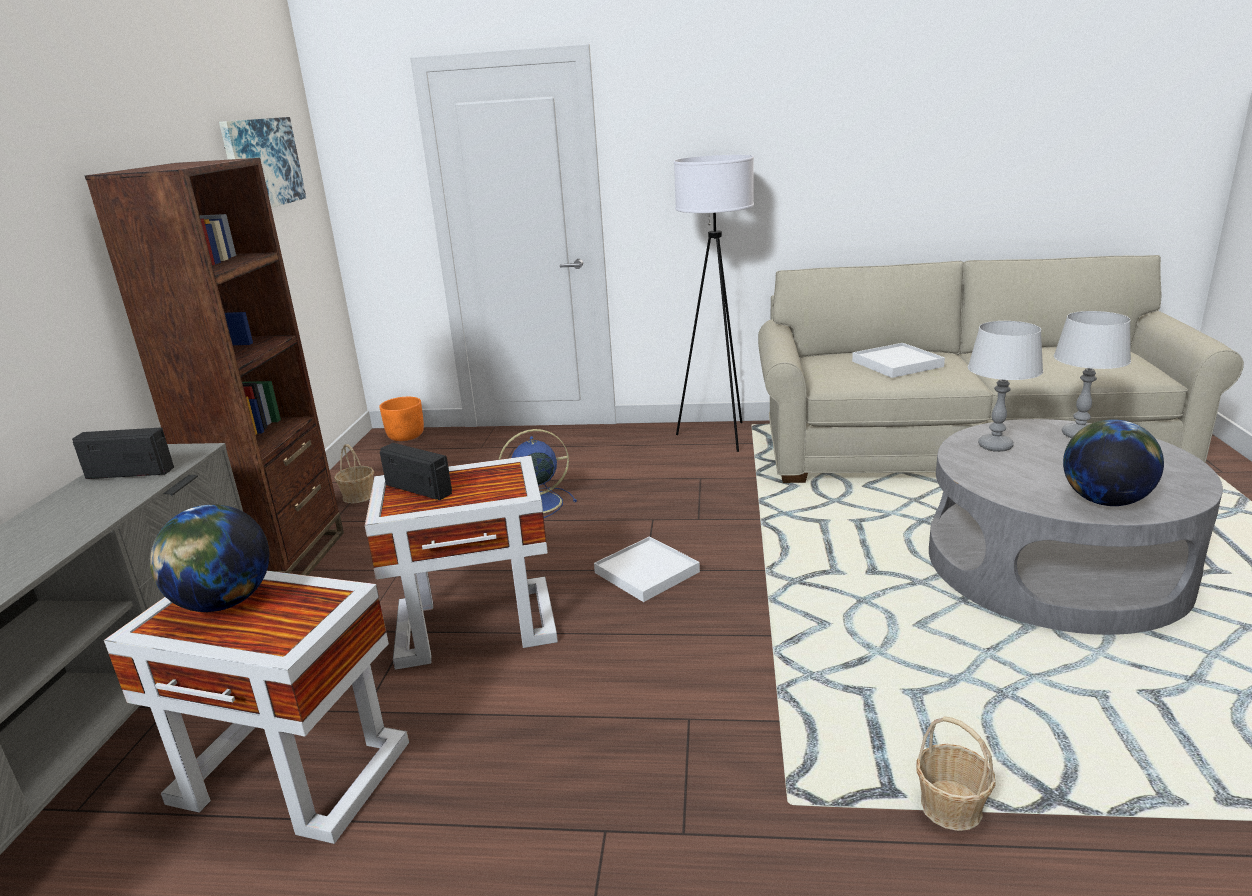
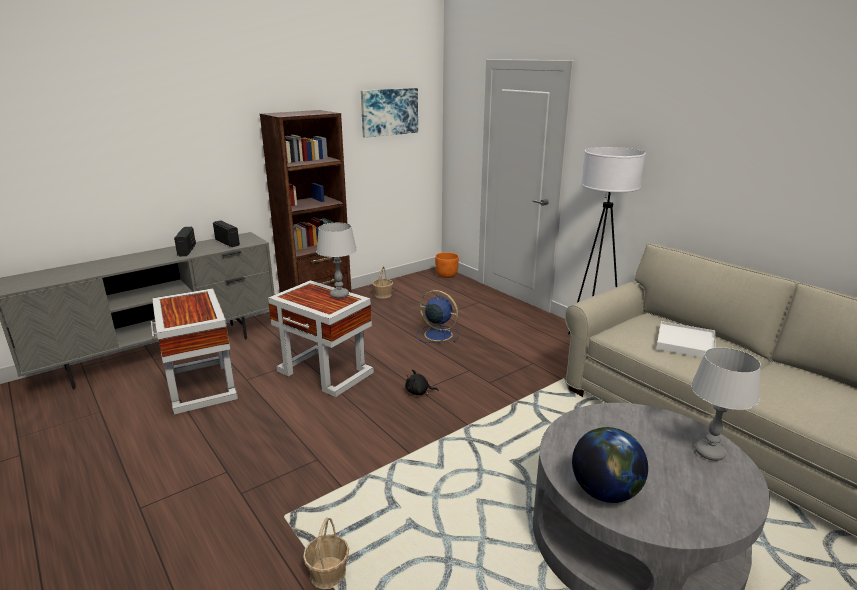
camera: 45 degrees right, 0 degrees up
globe [150,504,269,612] -> none
radio [380,443,452,500] -> radio moved to [174,227,196,257]
white tray [594,536,700,602] -> black plush toy [405,370,439,395]
grey table lamp [968,321,1043,452] -> grey table lamp moved to [316,223,357,298]

